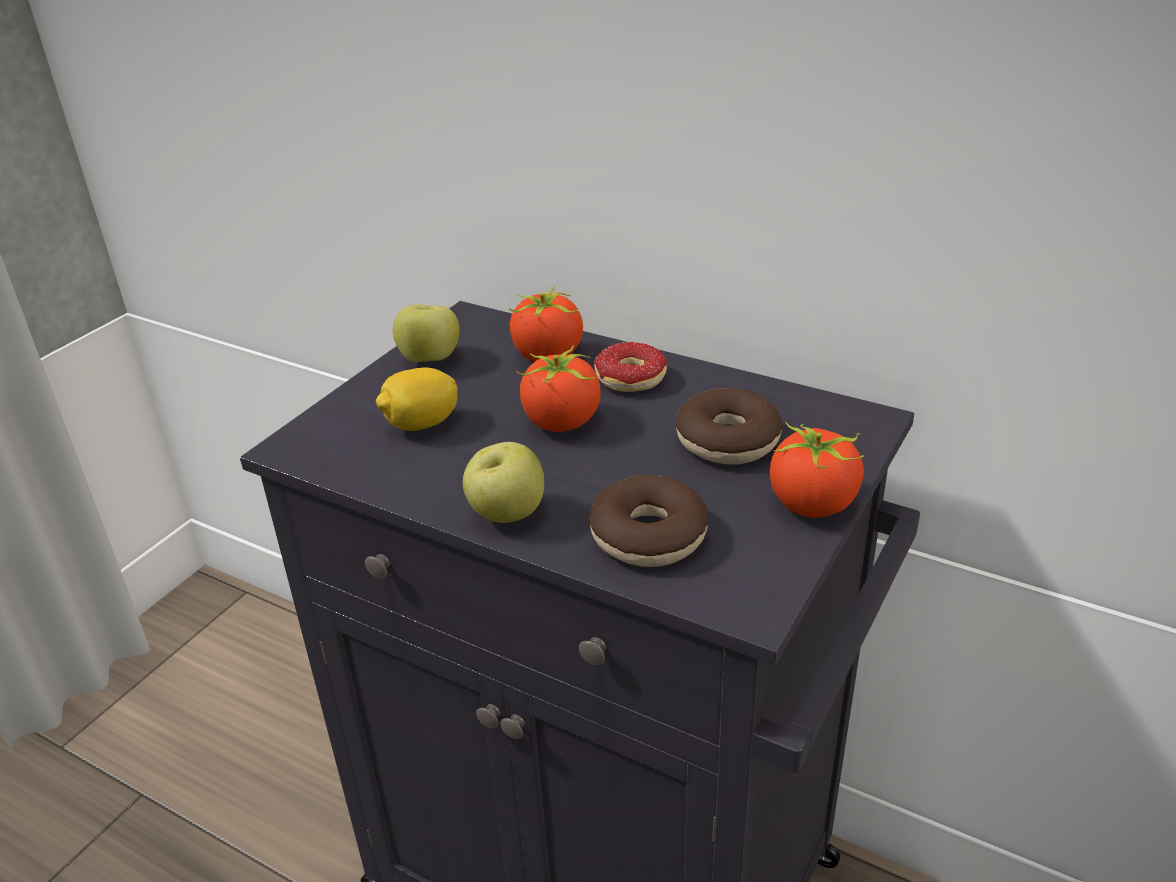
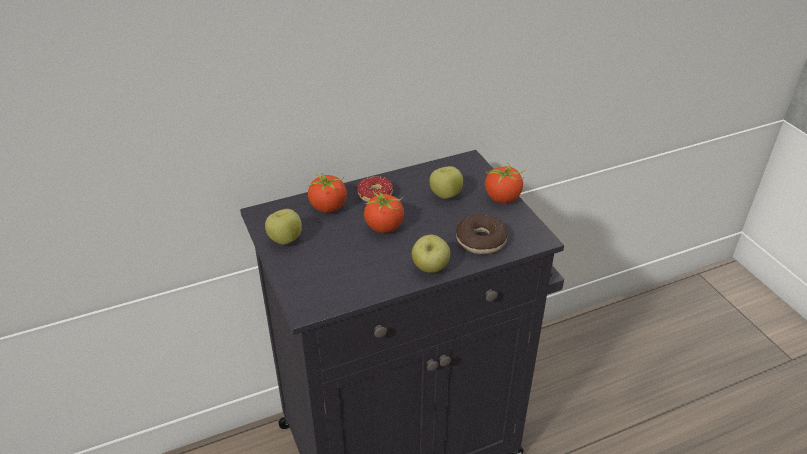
camera: 55 degrees left, 5 degrees up
lemon [376,367,458,431] -> none
donut [676,388,782,465] -> apple [429,166,463,199]

